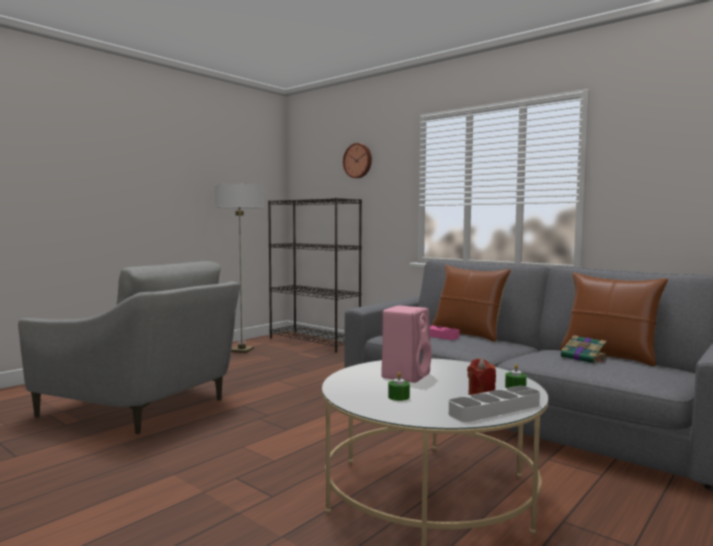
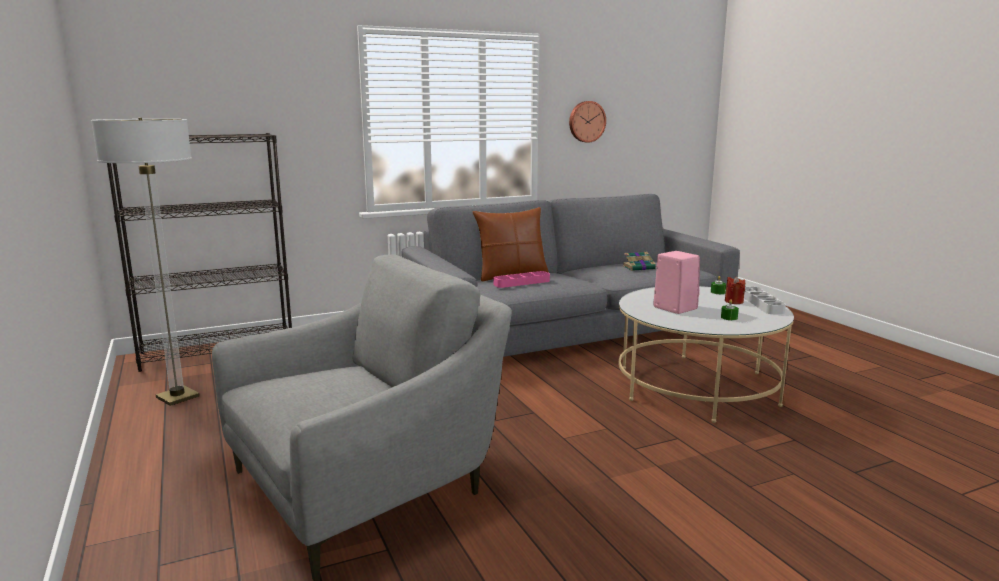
camera: 65 degrees left, 10 degrees up
wall clock [343,143,372,178] -> wall clock moved to [569,101,606,143]
brown pillow [560,273,668,366] -> none

